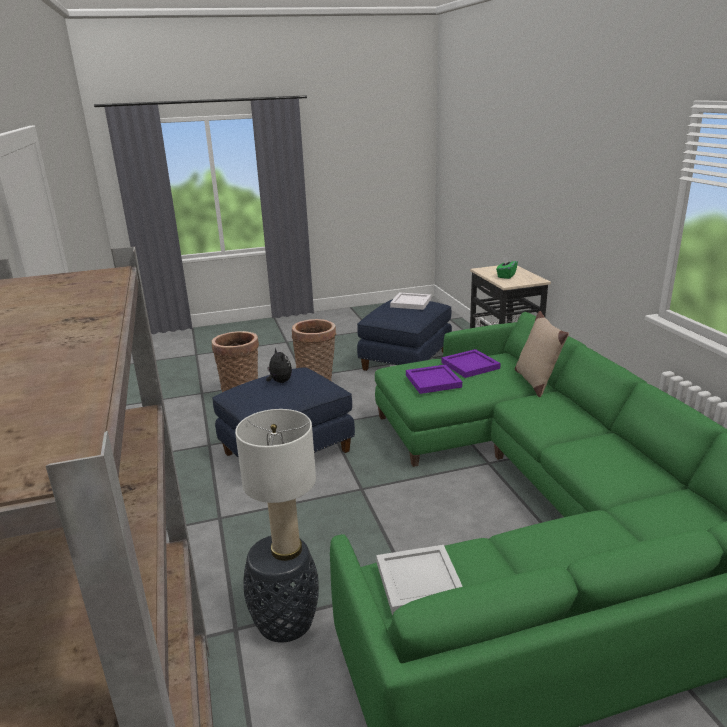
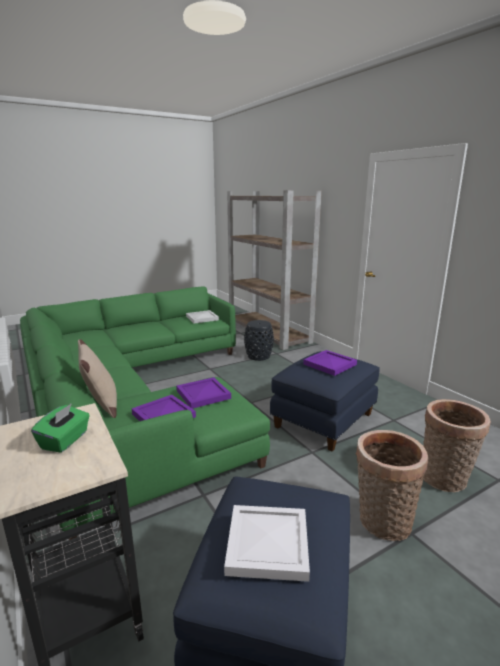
camera: 165 degrees right, 5 degrees down
white table lamp [235,409,316,561] -> none
plush toy [266,348,292,383] -> purple tray [303,350,357,376]

